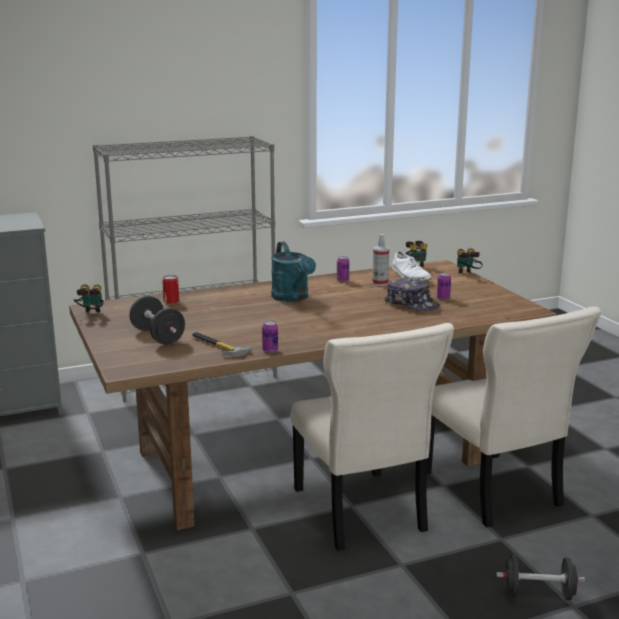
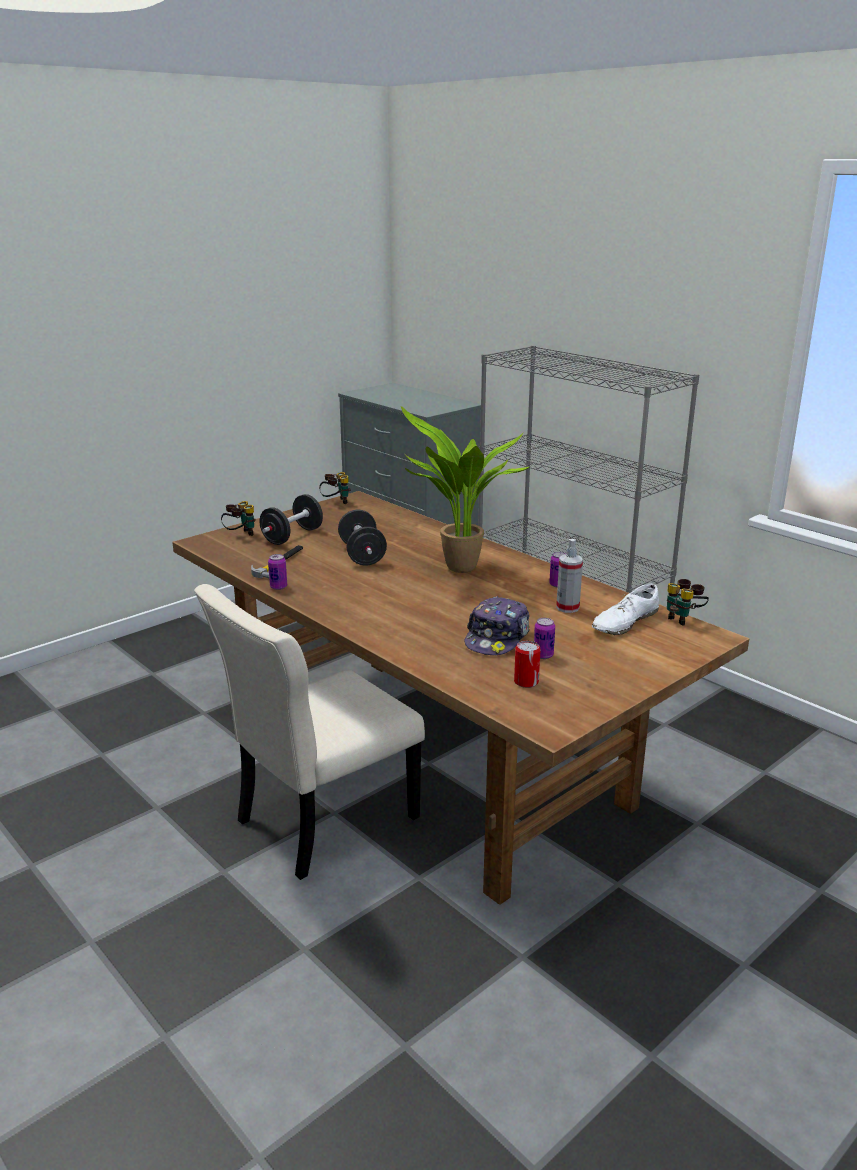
camera: 70 degrees right, 5 degrees up
can [162,275,179,304] -> can moved to [514,641,541,688]
turquoise watering can [271,242,316,302] -> potted plant [401,406,532,573]
beige chair [427,306,601,527] -> none
binoculars [457,248,483,274] -> binoculars moved to [221,501,256,536]
black dumbbell [497,554,585,600] -> black dumbbell moved to [338,510,387,565]

